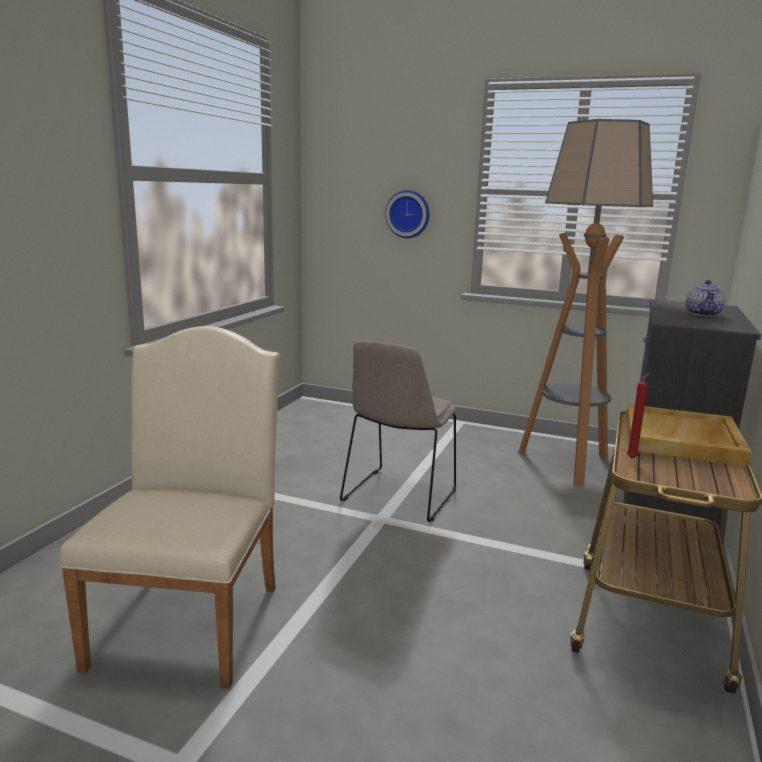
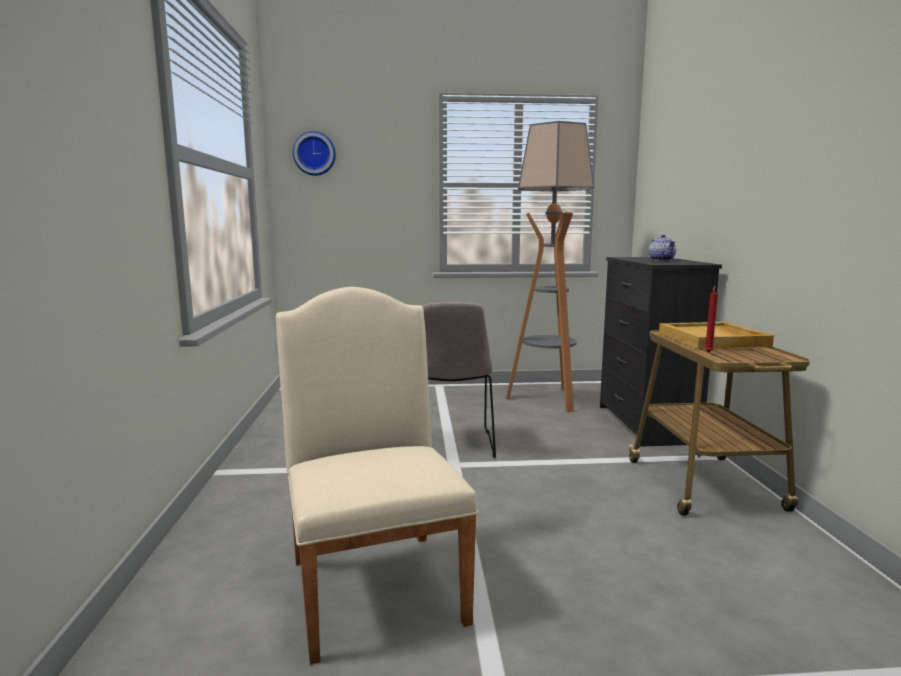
camera: 25 degrees left, 5 degrees down
wall clock [385,190,430,238] -> wall clock moved to [293,131,336,176]

